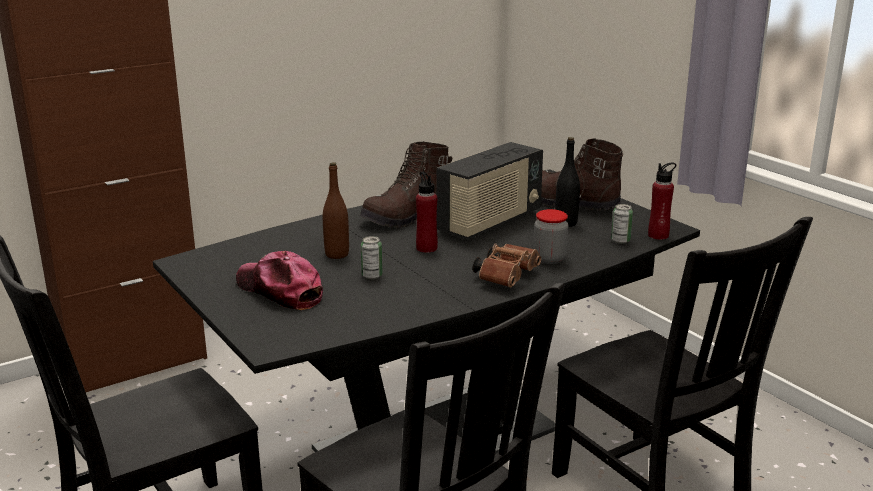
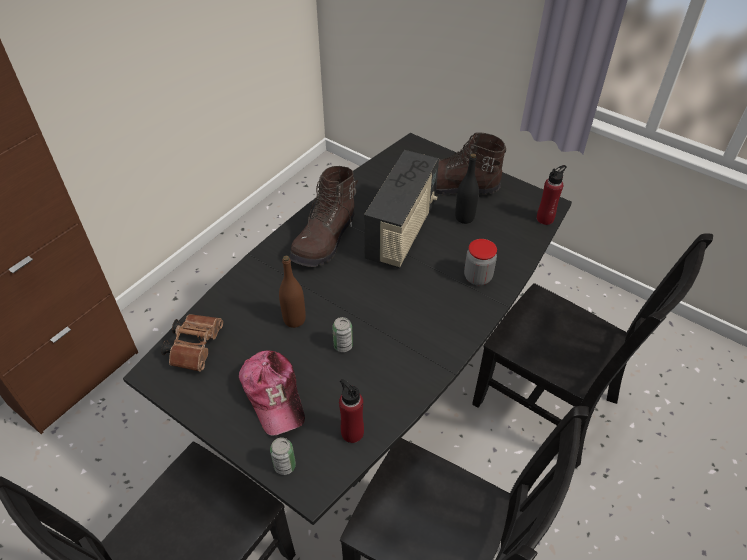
camera: 20 degrees left, 25 degrees up
cap [236,251,323,310] -> cap turned 135 degrees counterclockwise [239,351,305,436]
red bottle [416,171,438,253] -> red bottle moved to [339,379,364,443]
brown binoculars [473,243,541,288] -> brown binoculars moved to [161,314,223,372]
can [611,204,633,244] -> can moved to [270,437,296,475]

